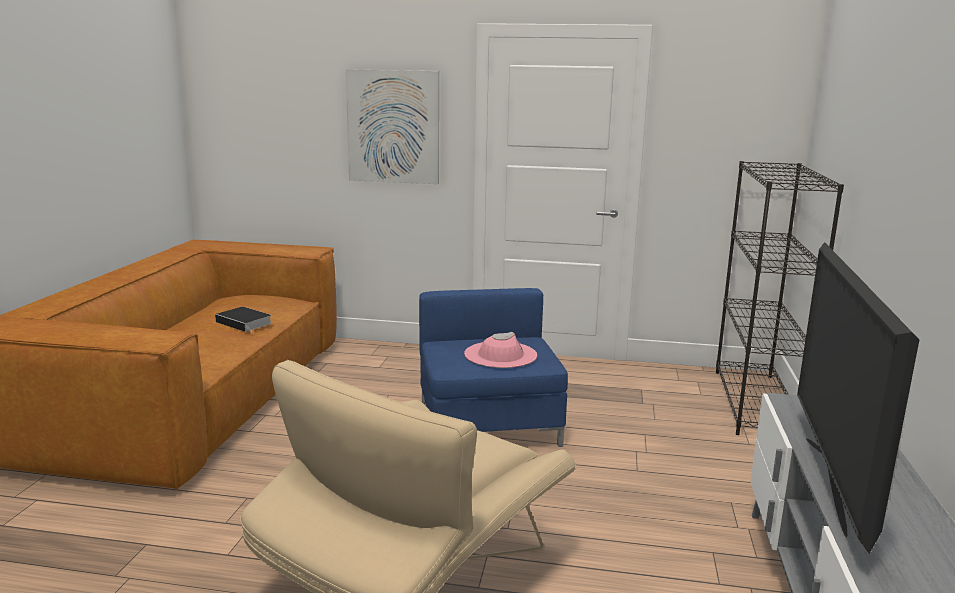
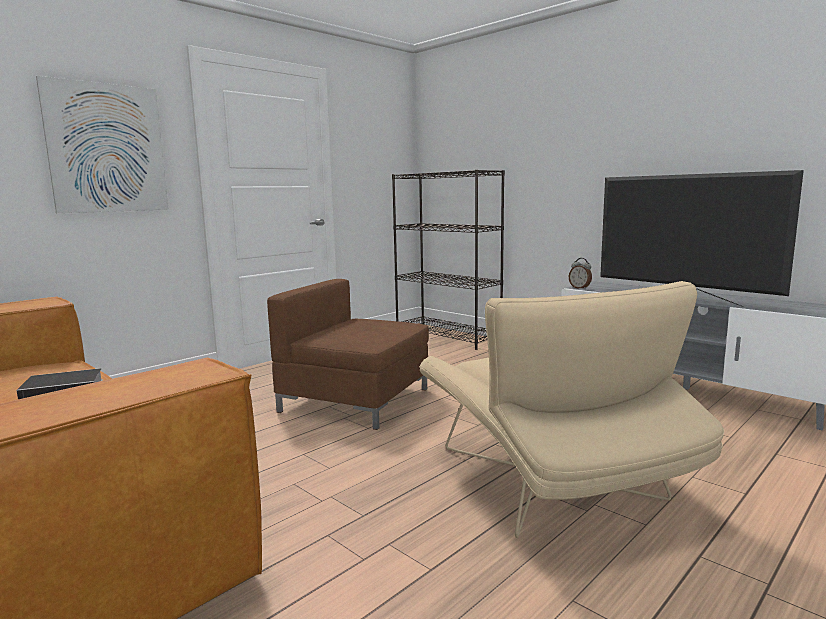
camera: 55 degrees left, 5 degrees down
blue armchair [419,288,568,447] -> brown armchair [267,279,429,430]
pink hat [464,332,537,368] -> none
none -> alarm clock [569,258,592,289]

